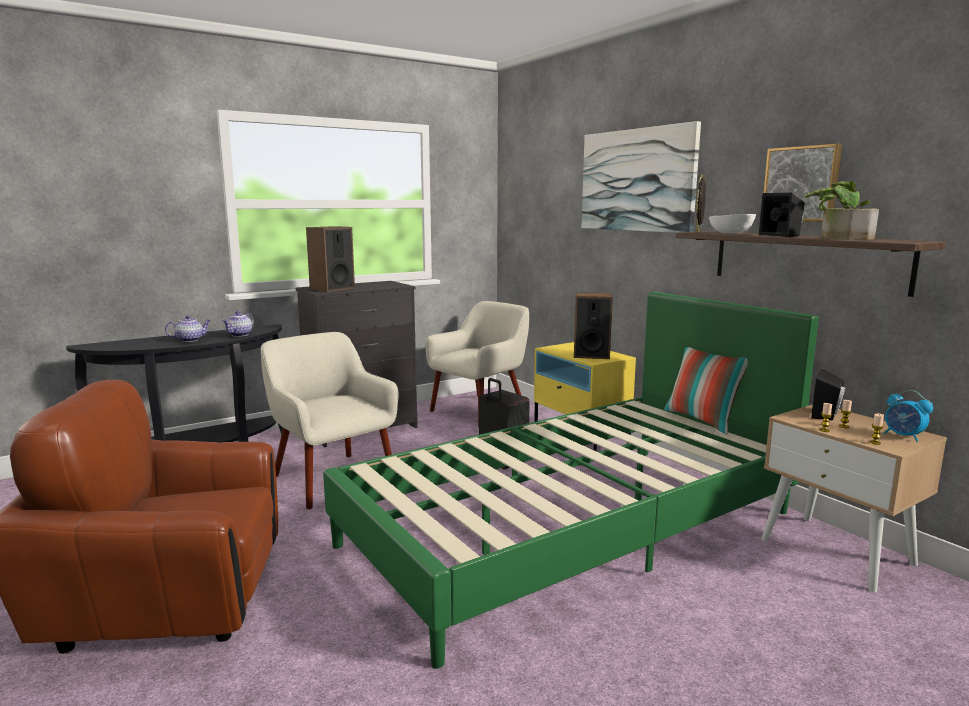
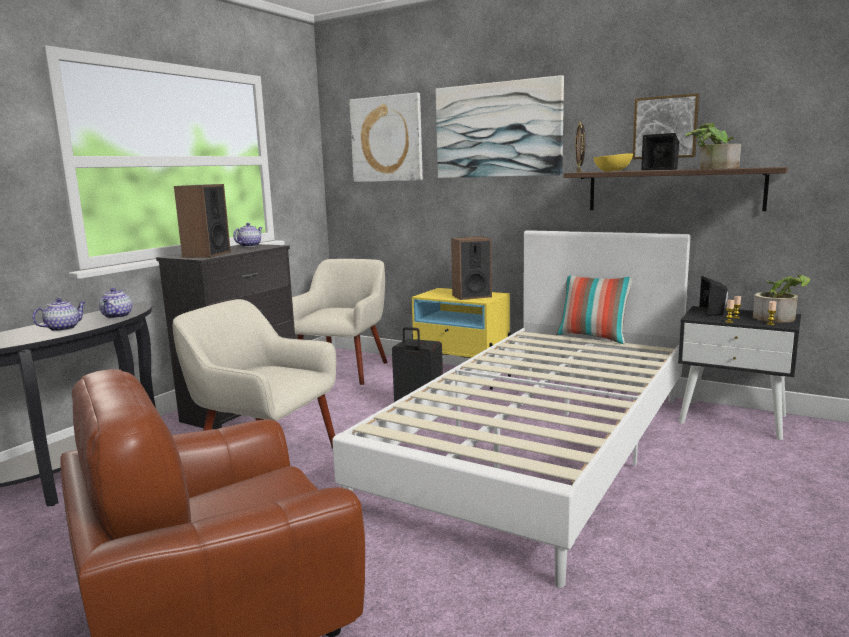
camera: 25 degrees left, 0 degrees up
green bed [323,292,819,669] -> white bed [332,230,690,588]
white bowl [709,214,756,233] -> yellow bowl [594,153,633,171]
beige nightstand [761,404,947,592] -> black nightstand [678,306,801,440]
alarm clock [884,390,933,442] -> potted plant [753,275,810,323]
none -> teapot [233,223,263,247]
none -> picture [349,93,423,182]

